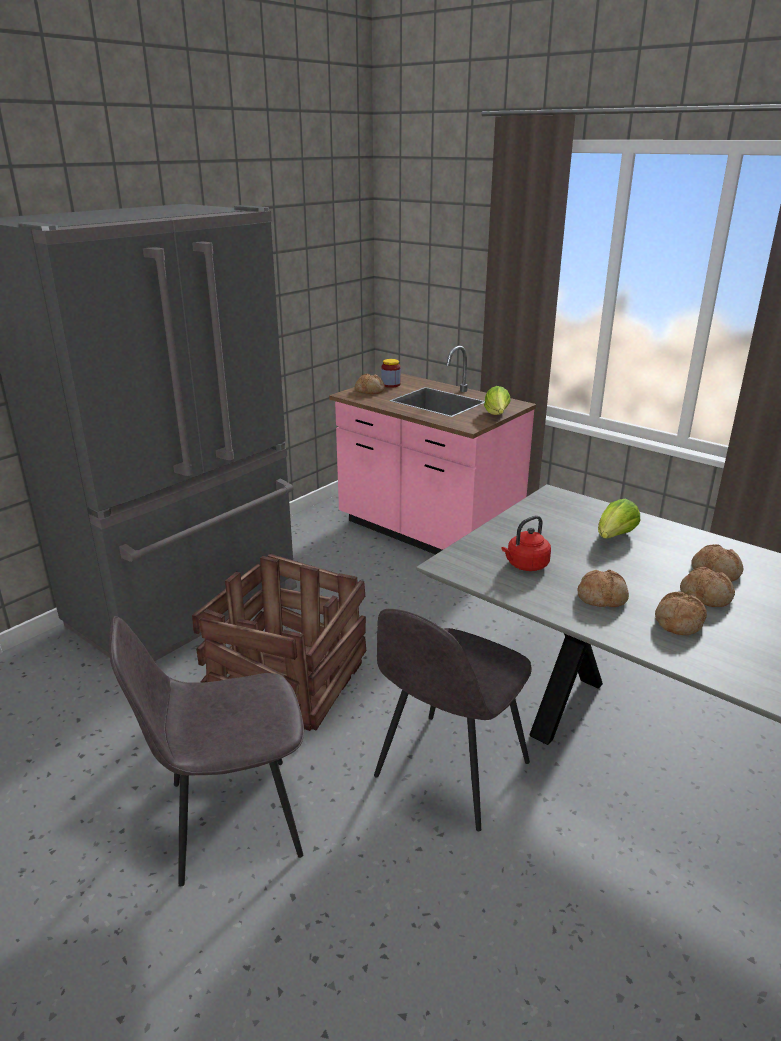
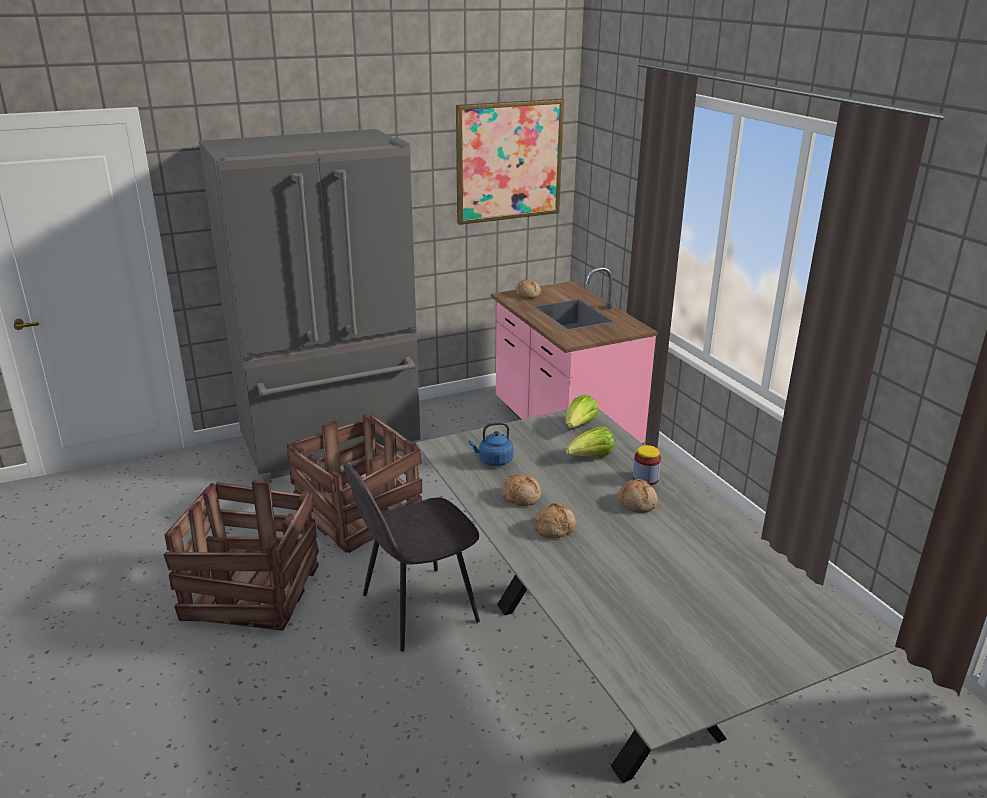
camera: 25 degrees right, 0 degrees up
grey chair [109,616,304,886] -> crate [164,480,319,631]
jar [381,359,401,388] -> jar moved to [633,445,661,485]
lettuce [484,386,511,415] -> lettuce moved to [565,395,599,428]
red kettle [501,516,551,571] -> blue kettle [469,422,514,466]
bread [680,567,735,607] -> none
none -> picture [456,99,564,225]

